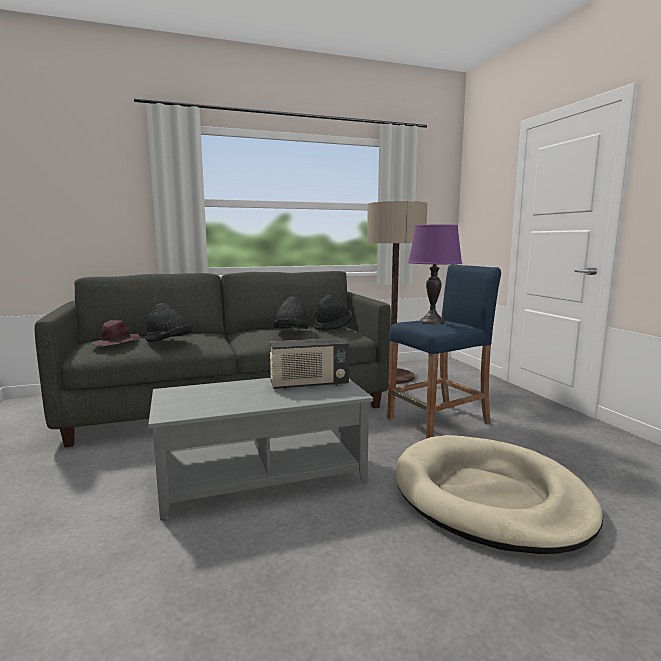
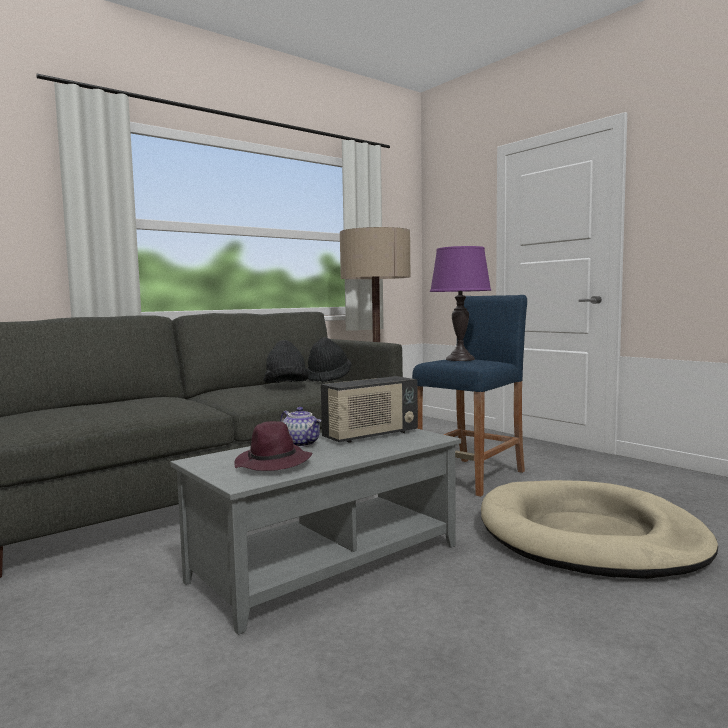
camera: 20 degrees left, 5 degrees down
purple hat [90,320,140,346] -> purple hat moved to [234,421,313,471]
black hat [145,303,192,342] -> none
none -> teapot [281,407,321,447]

